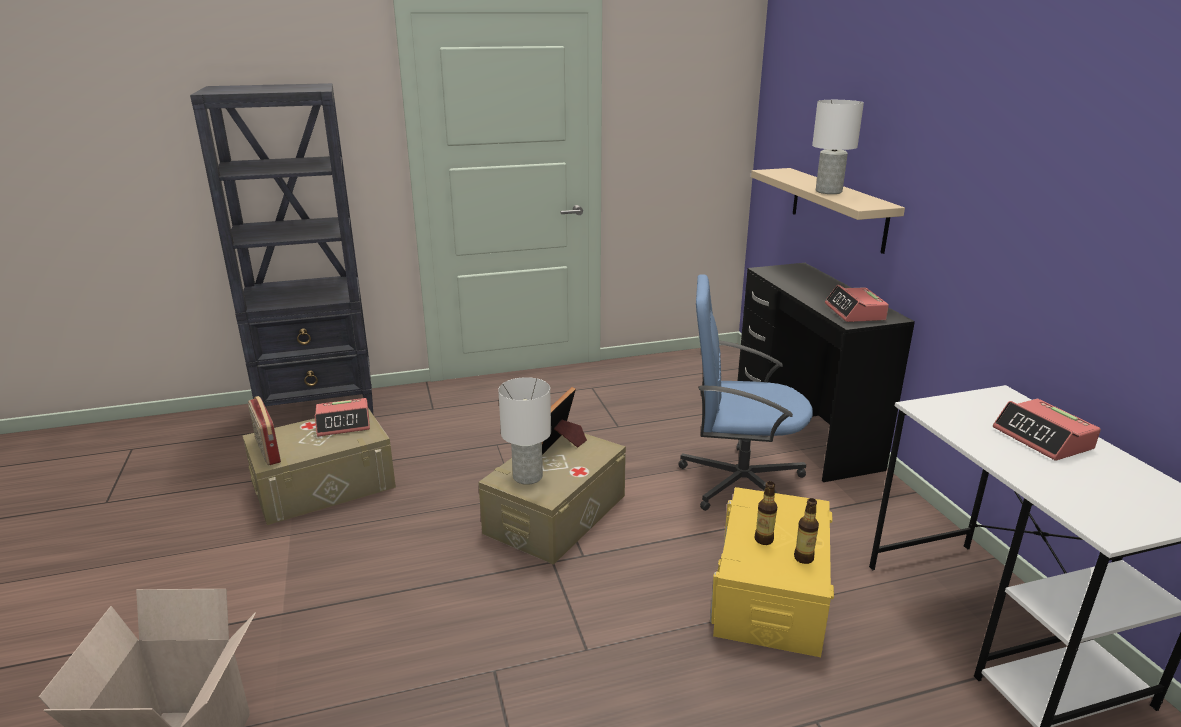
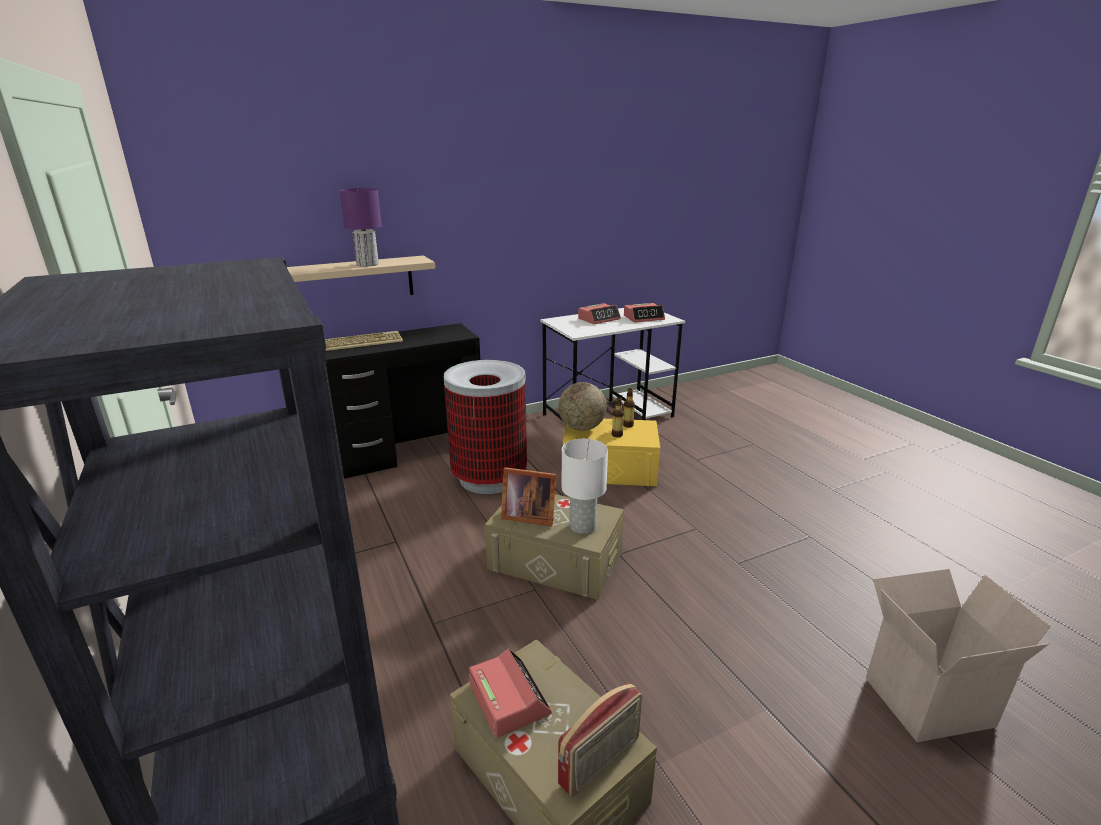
camera: 100 degrees left, 0 degrees up
blue office chair [678,274,813,511] -> trash can [444,360,527,494]
white table lamp [812,100,864,194] -> purple table lamp [339,188,382,267]
alarm clock [825,285,889,322] -> alarm clock moved to [624,303,665,322]
none -> keyboard [325,331,403,351]
none -> globe [558,382,607,431]

